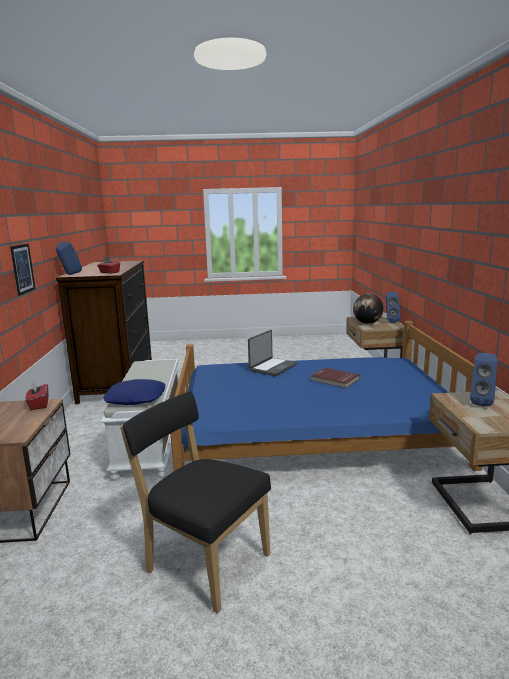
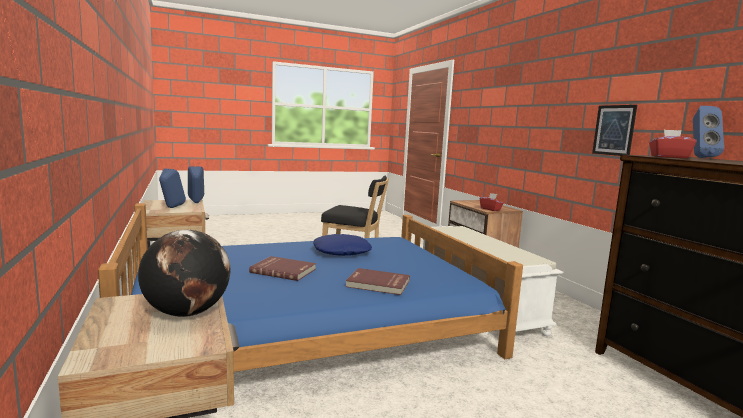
camera: 160 degrees right, 5 degrees down
blue pillow [103,379,165,405] -> blue pillow moved to [313,234,372,256]
laptop [248,330,297,376] -> red book [345,268,410,295]
blue speaker [386,292,400,323] -> blue speaker moved to [188,166,204,203]

